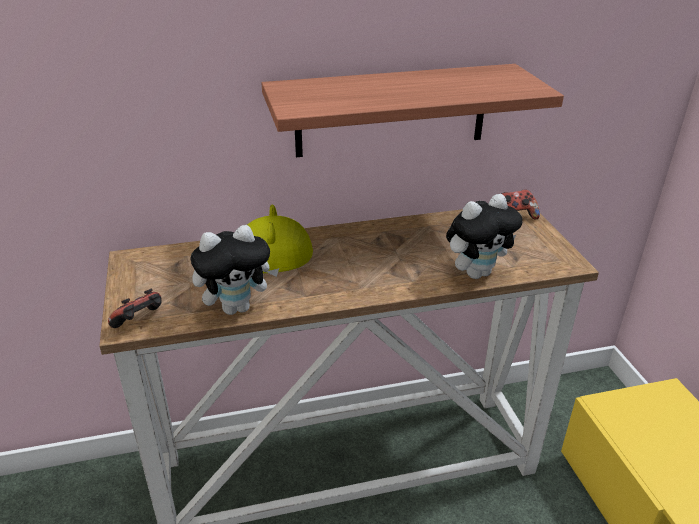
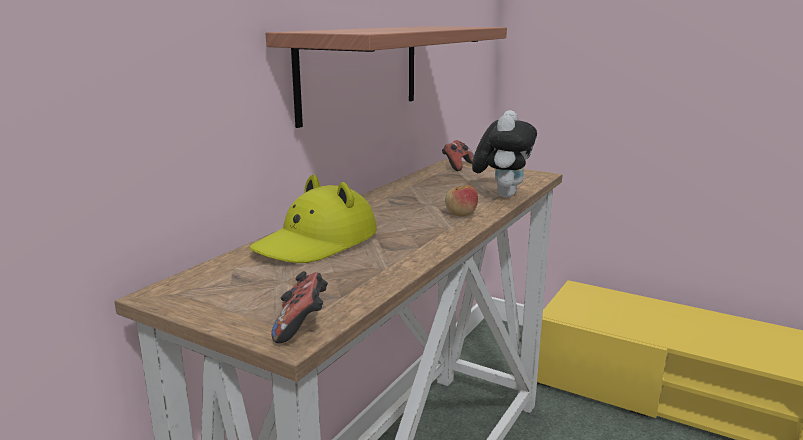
camera: 45 degrees left, 15 degrees down
plush toy [191,225,279,315] -> none
none -> apple [445,185,478,217]

